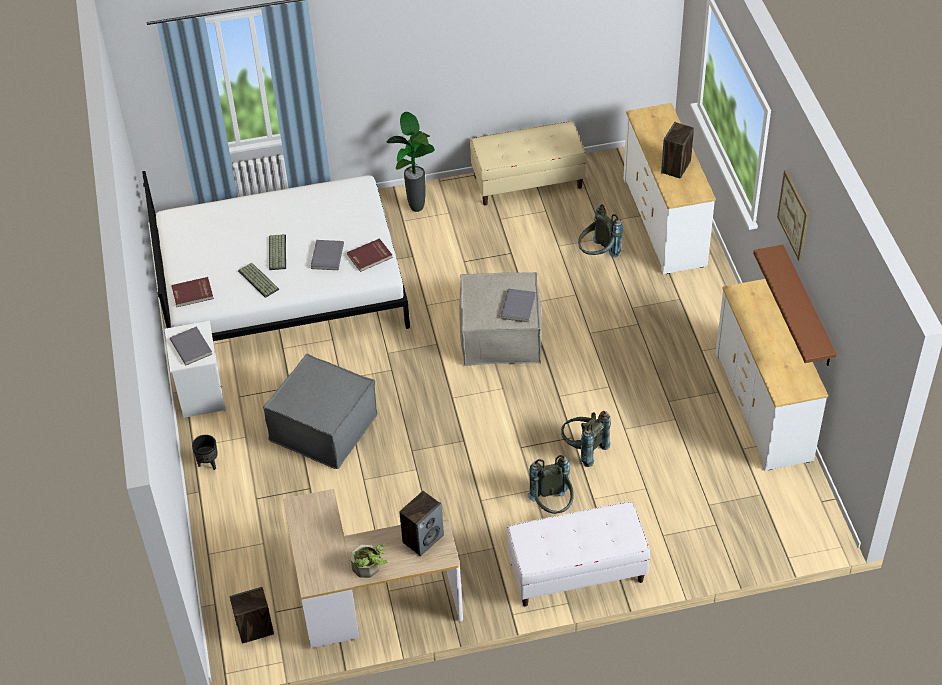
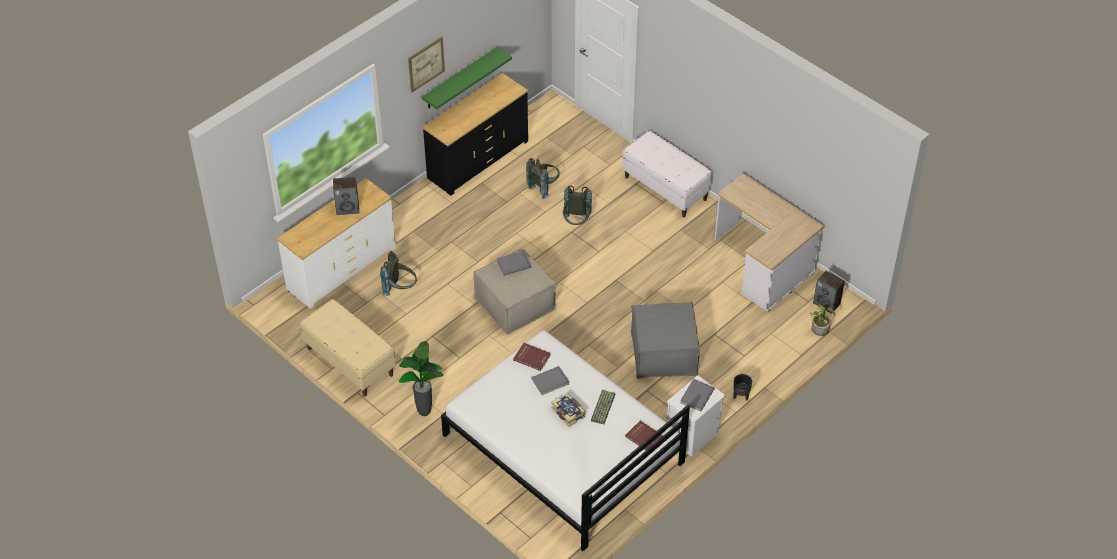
camera: 125 degrees left, 0 degrees up
keyboard [269,234,286,270] -> book [551,393,586,427]
potted plant [351,543,388,578] -> potted plant moved to [810,305,835,336]
speaker [399,491,444,556] -> none
grey backpack [528,455,574,514] -> grey backpack moved to [526,158,560,199]
white dresser [715,279,828,471] -> black dresser [422,73,528,195]
brown shelf [753,245,837,366] -> green shelf [422,47,512,110]

